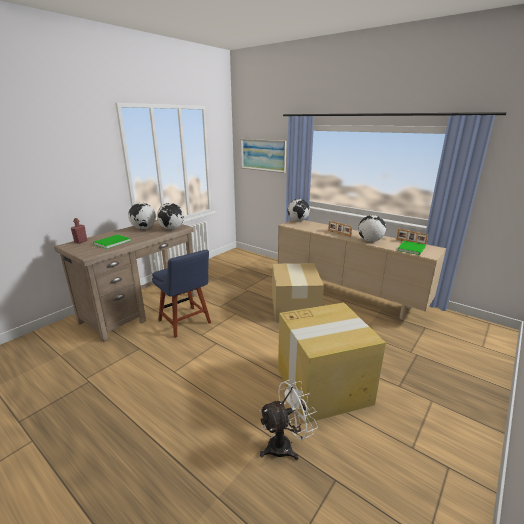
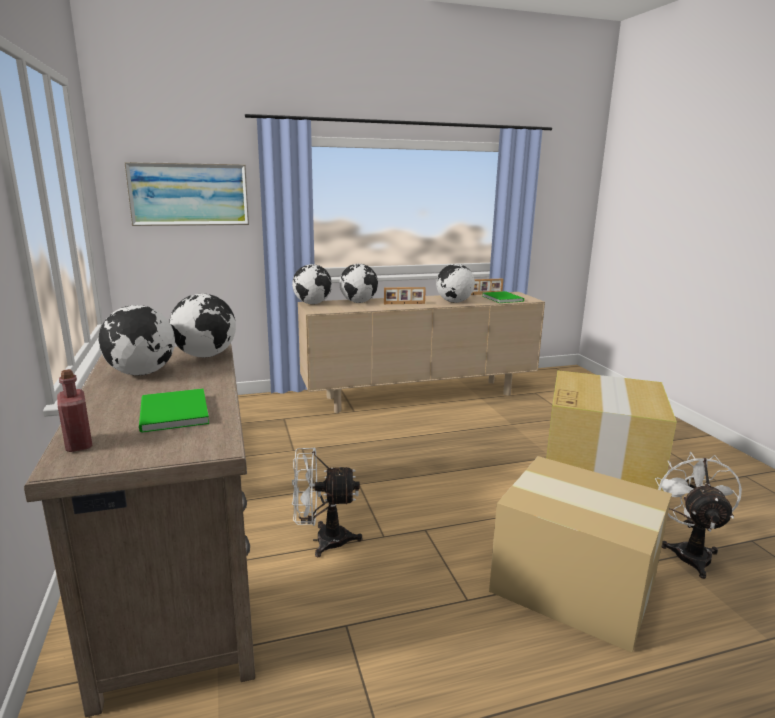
camera: 55 degrees left, 5 degrees down
blue chair [152,250,211,338] -> white fan [292,448,362,557]
cardboard box [272,263,324,322] -> cardboard box moved to [489,456,672,653]
none -> globe [339,264,378,303]

